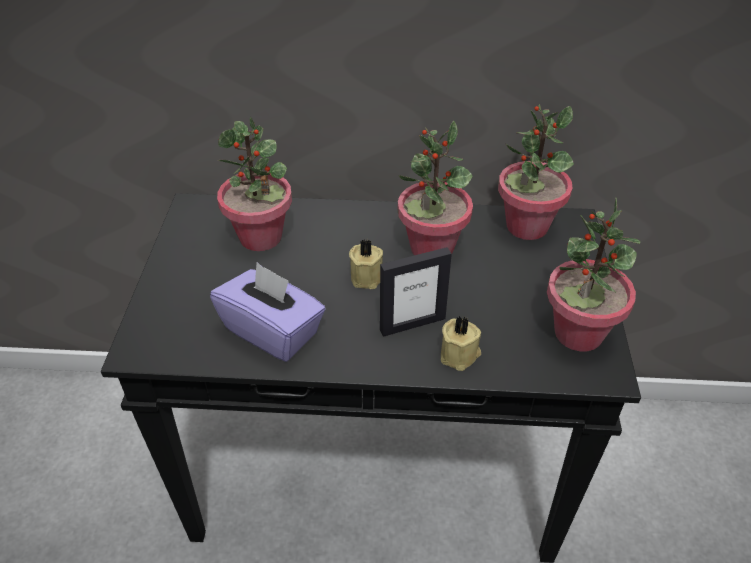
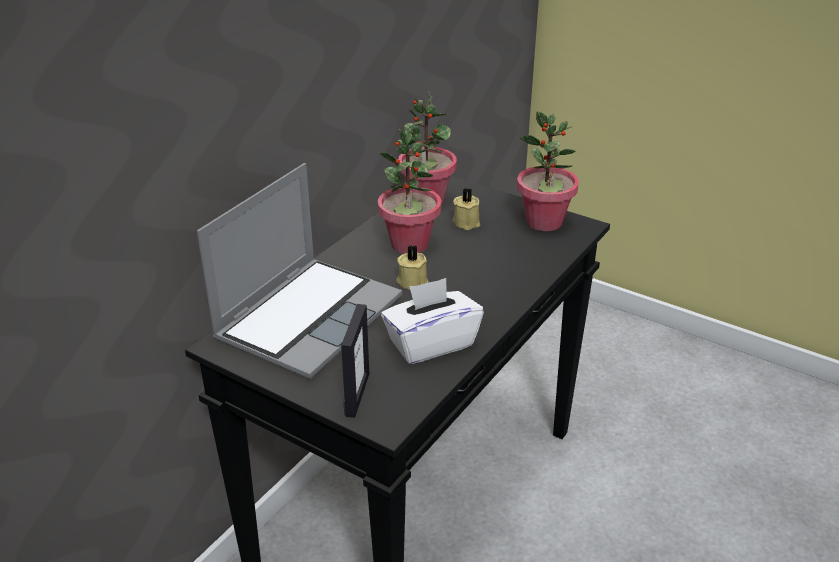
camera: 60 degrees left, 10 degrees down
purple tissue box [210,262,326,362] -> white tissue box [381,278,484,364]
potted plant [217,116,292,251] -> laptop [197,163,402,380]
picture frame [380,247,452,337] -> picture frame moved to [341,304,369,418]
beige candle [441,316,481,371] -> beige candle moved to [453,188,480,230]

